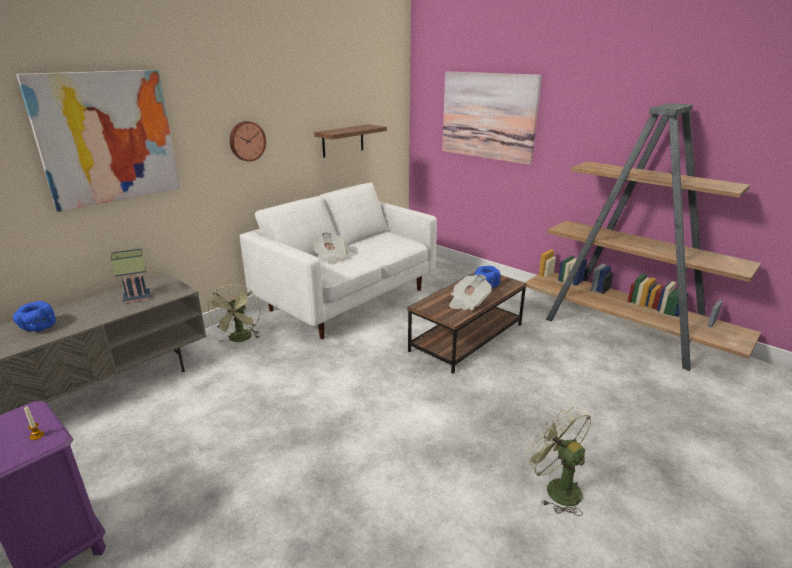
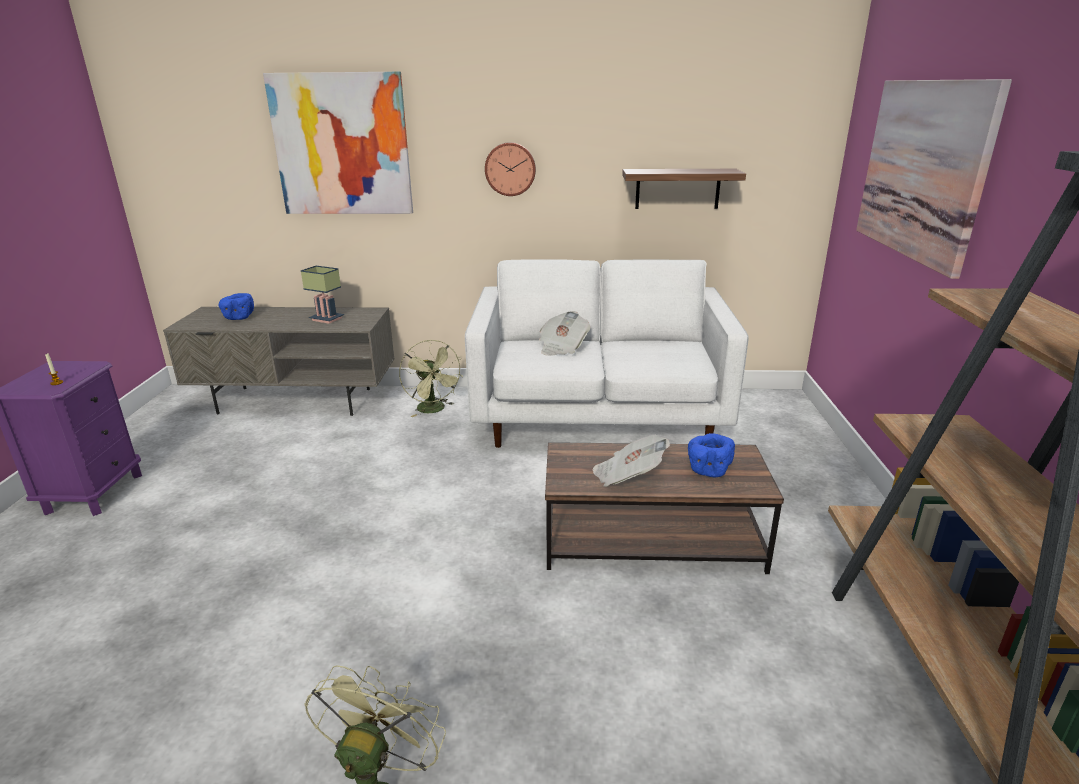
camera: 50 degrees right, 0 degrees up
green fan [207,284,261,342] -> green fan turned 75 degrees counterclockwise [399,340,463,417]

